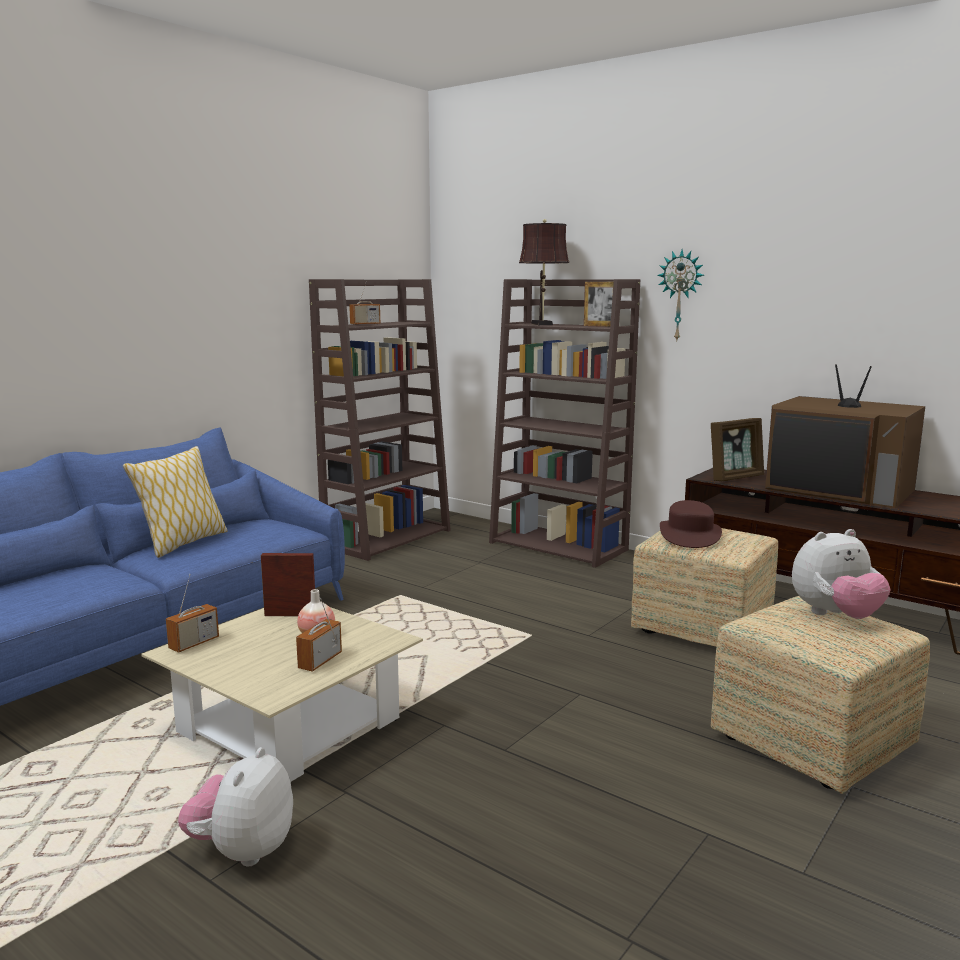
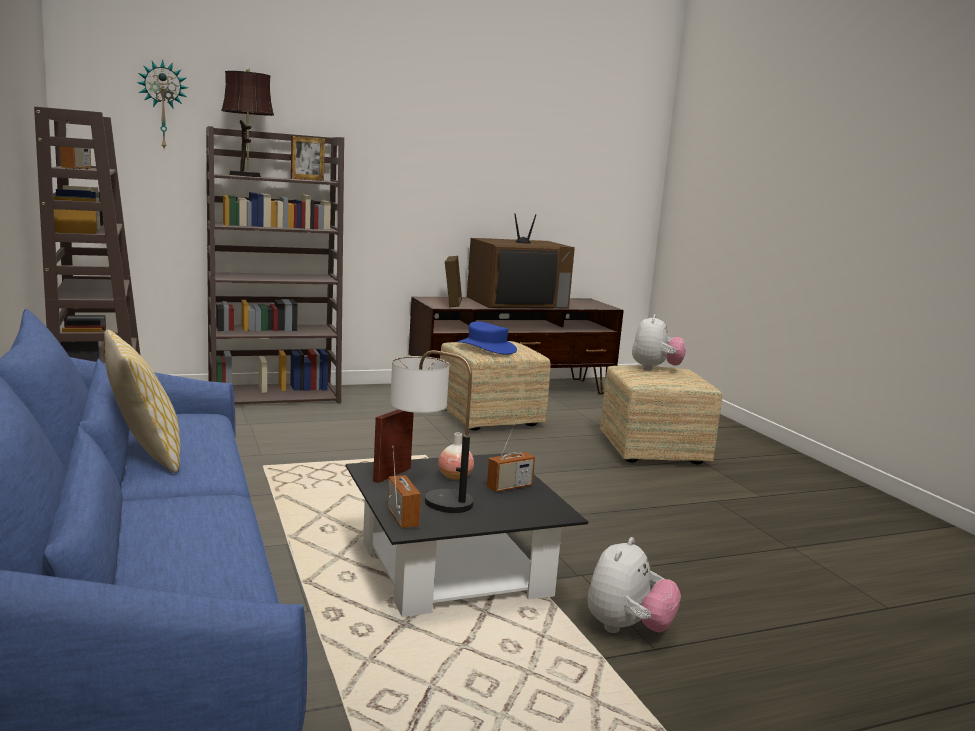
camera: 60 degrees left, 0 degrees up
beige coffee table [141,607,423,782] -> black coffee table [346,453,588,617]
plush toy [178,747,293,867] -> plush toy turned 105 degrees counterclockwise [588,537,681,633]
radio [296,598,342,672] -> radio turned 90 degrees counterclockwise [487,420,535,492]
wall clock [657,250,704,342] -> wall clock moved to [137,59,188,149]
brown hat [660,500,722,548] -> blue hat [457,321,517,354]
none -> table lamp [390,350,474,513]

